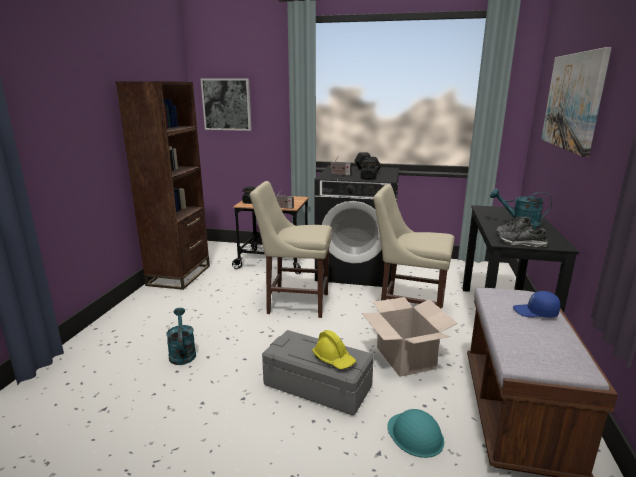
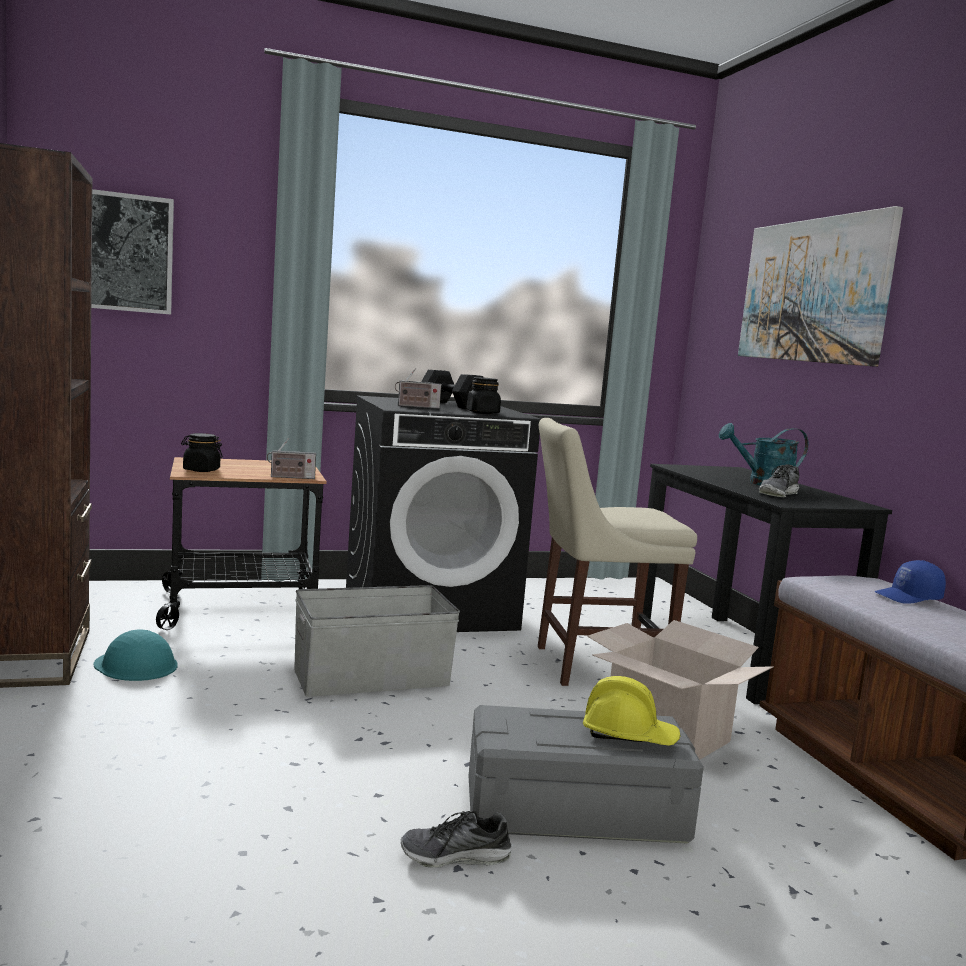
camera: 30 degrees left, 10 degrees down
turquoise watering can [166,308,196,365] -> none
beige chair [250,181,332,318] -> grey storage box [294,585,460,697]
turquoise hard hat [387,409,444,458] -> turquoise hard hat moved to [94,629,178,681]
shoe [499,226,548,247] -> shoe moved to [401,811,512,868]

